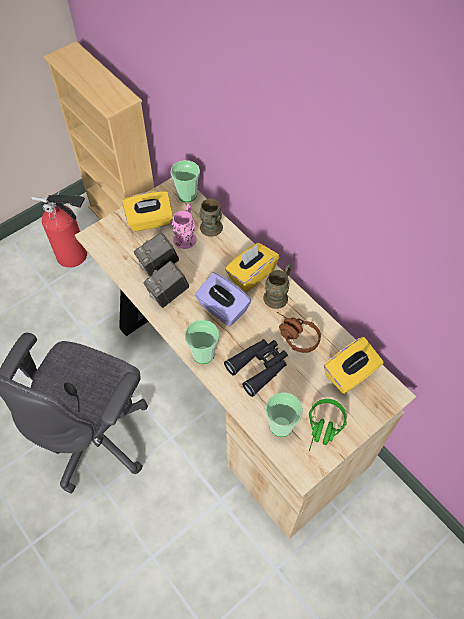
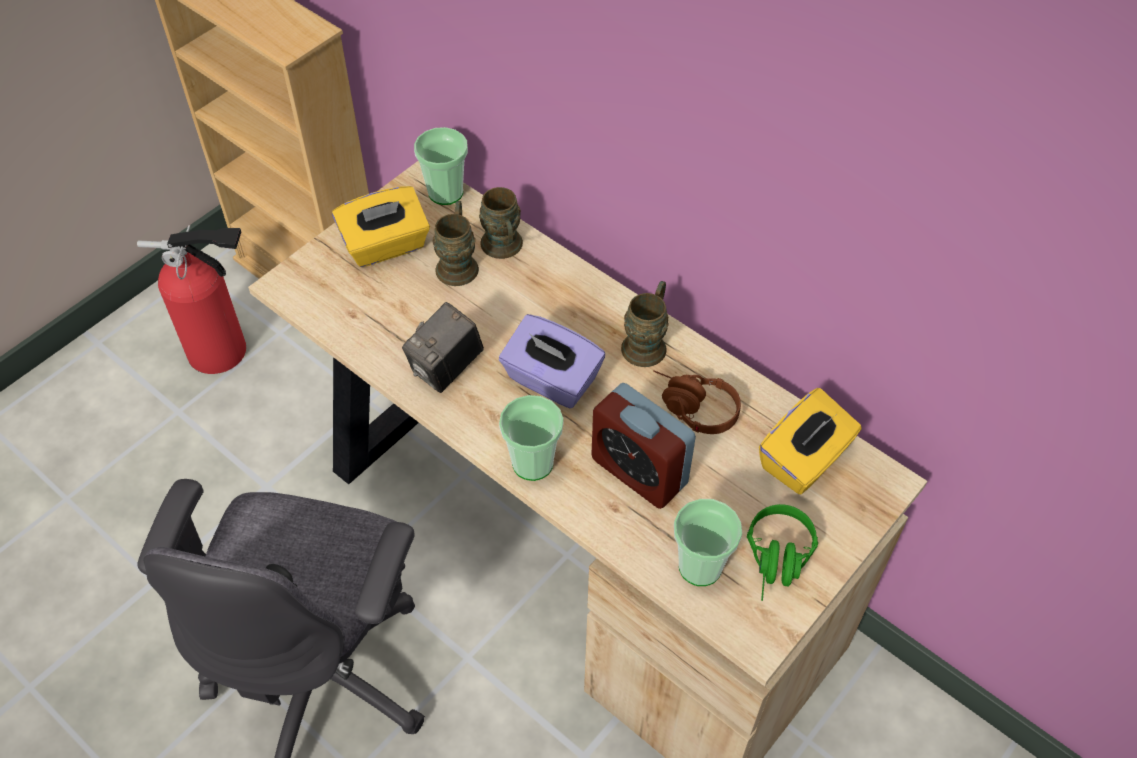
camera: 10 degrees left, 5 degrees down
camera [134,232,179,276] -> none
pink mug [172,203,196,249] -> brown mug [433,201,479,286]
black binoculars [224,339,288,397] -> alarm clock [591,383,696,509]
yellow tissue box [225,243,279,292] -> none

